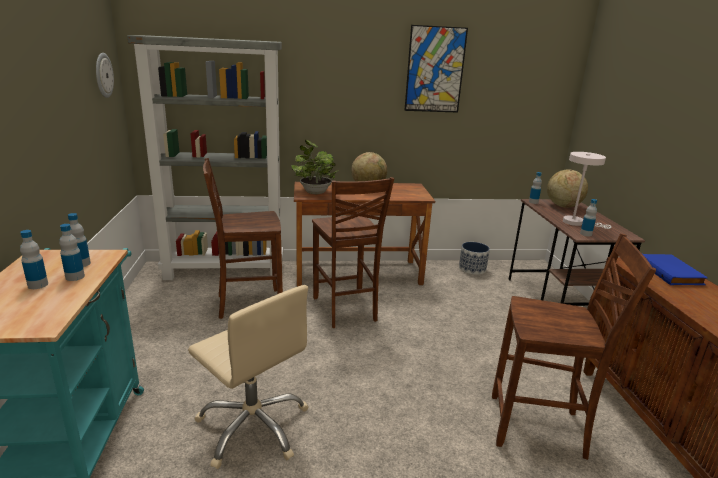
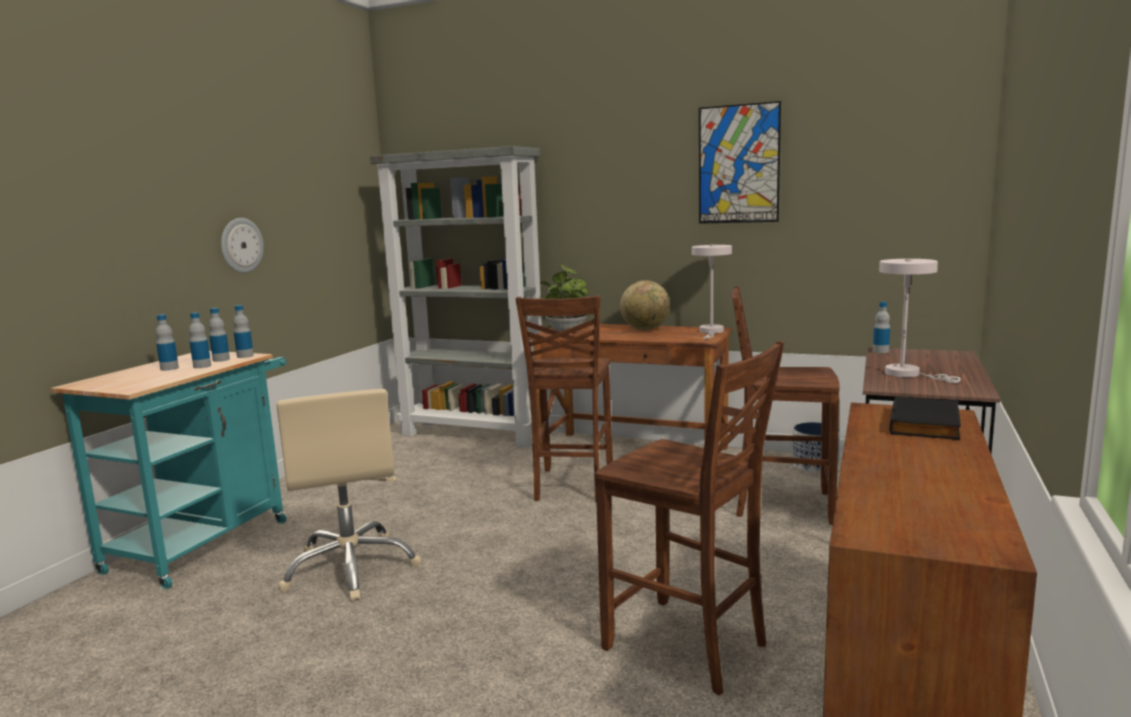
camera: 30 degrees right, 10 degrees down
wall clock [96,53,114,98] -> wall clock moved to [221,218,264,273]
brown chair [203,158,283,319] -> brown chair moved to [731,286,840,525]
globe [547,169,588,208] -> none
bottle [580,199,597,236] -> bottle moved to [233,305,254,358]
blue book [643,254,708,285] -> black book [890,396,961,440]
none -> white table lamp [692,245,732,339]

